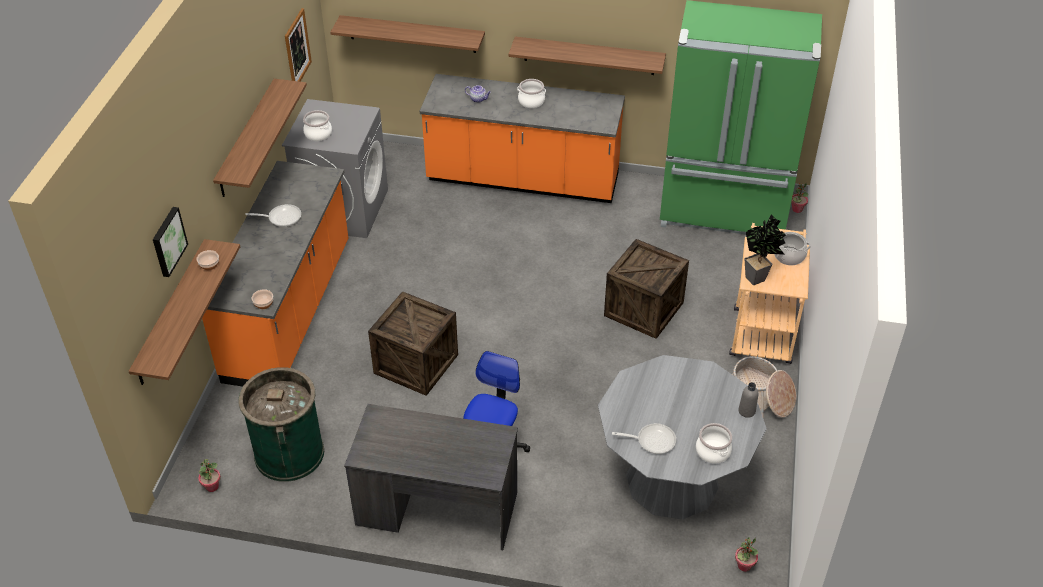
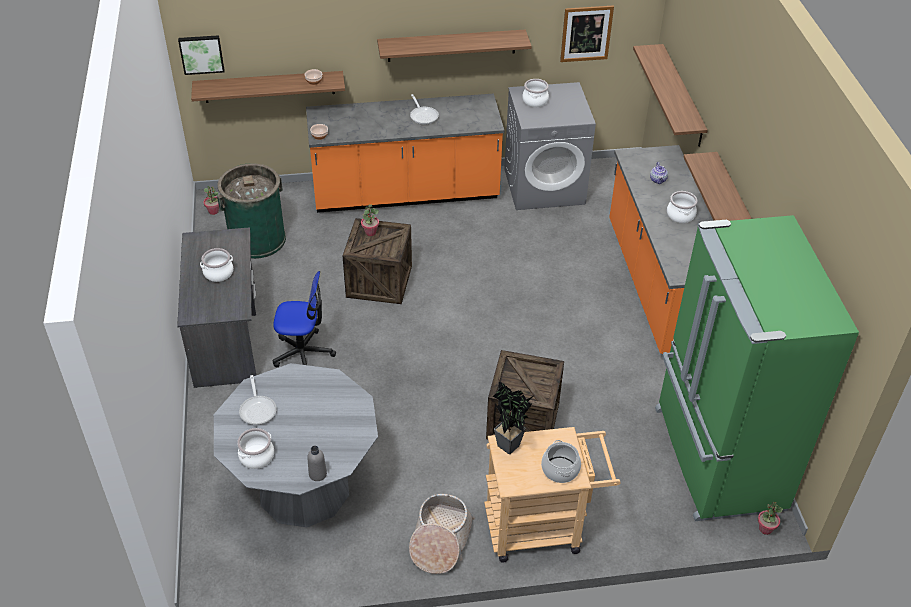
camera: 70 degrees right, 0 degrees up
picture [153,207,188,277] -> picture moved to [178,35,225,75]
potted plant [735,537,758,572] -> potted plant moved to [361,204,379,236]
none -> cooking pot [200,248,233,282]

